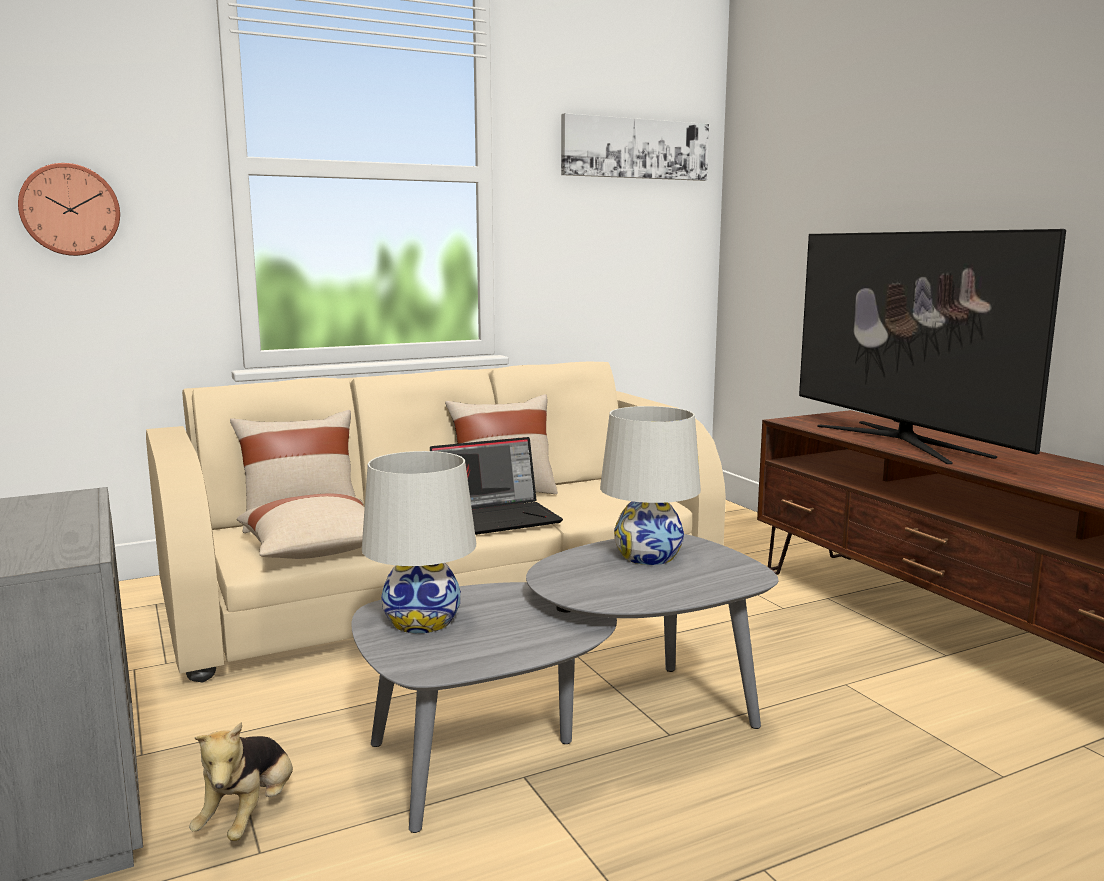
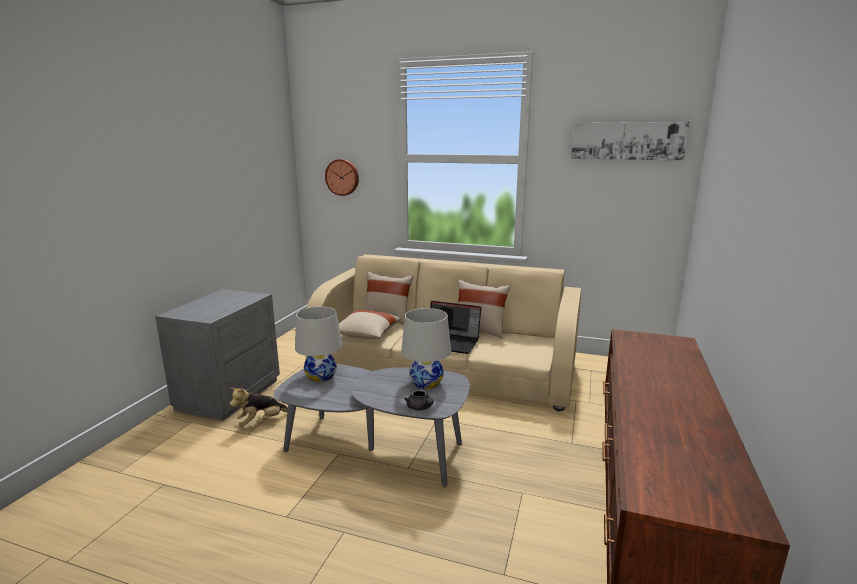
camera: 45 degrees right, 5 degrees up
television [799,229,1066,464] -> none
none -> grey teapot [404,389,434,411]

